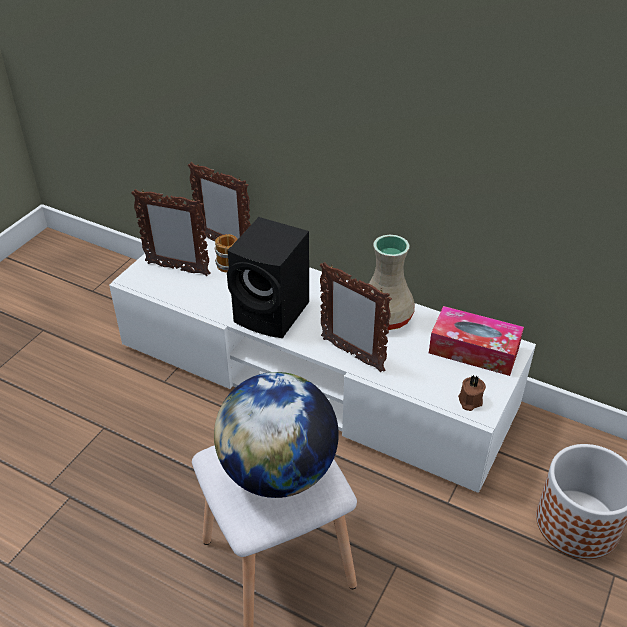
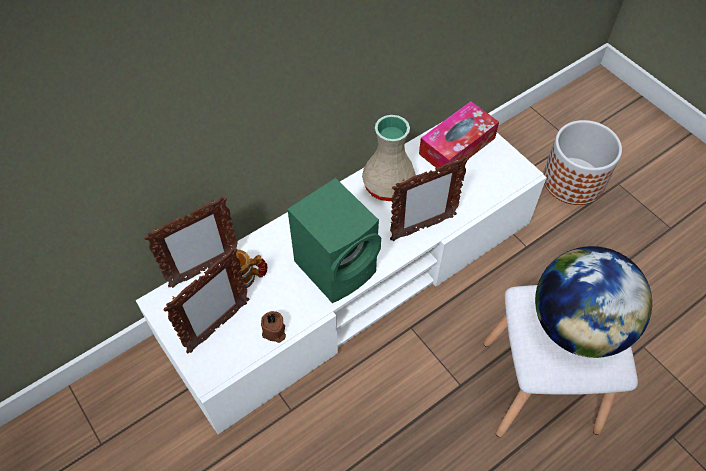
camera: 65 degrees left, 15 degrees up
black speaker [227,217,309,338] -> green speaker [287,178,381,303]
brown candle [458,375,486,411] -> brown candle moved to [261,311,286,343]

